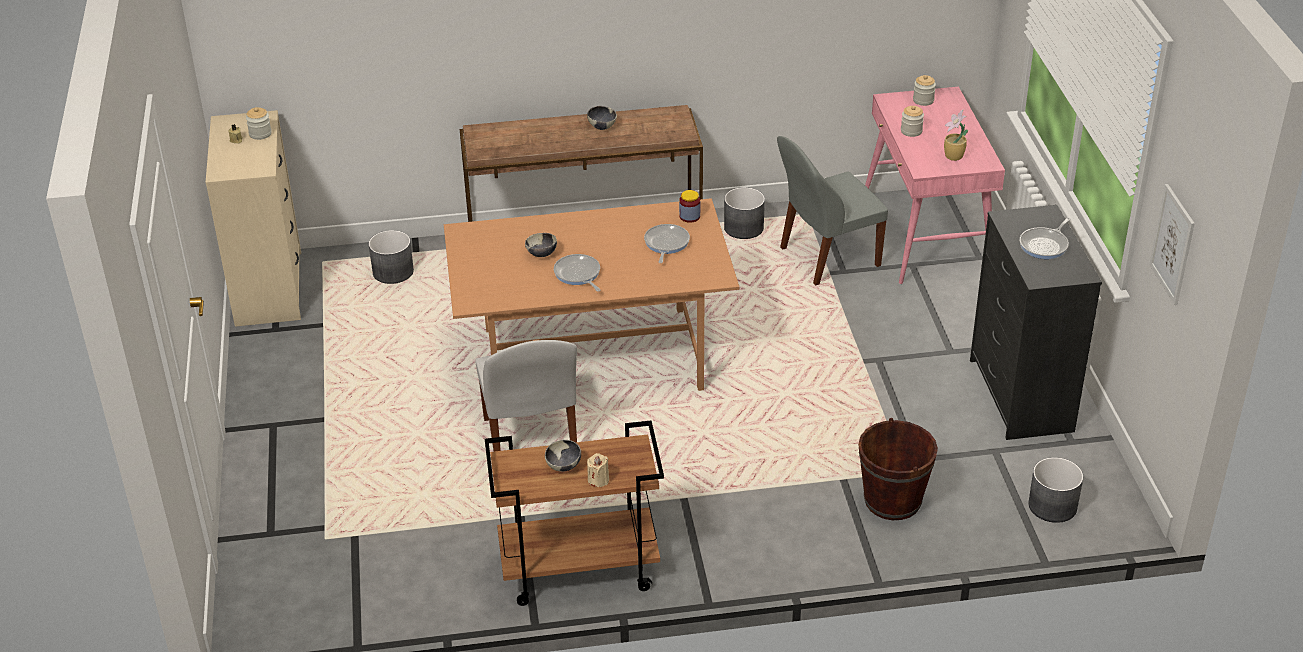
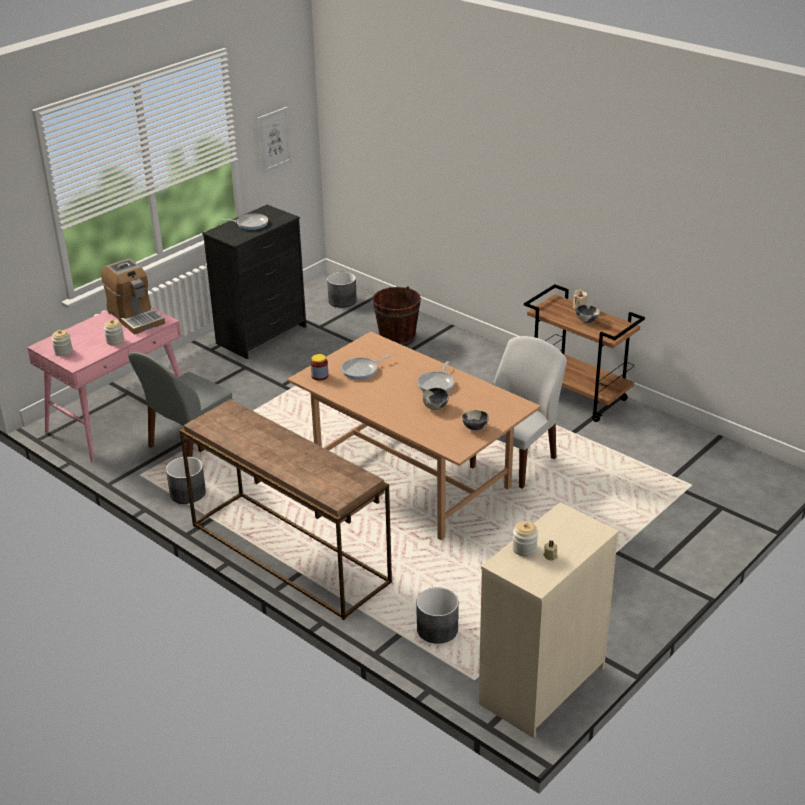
camera: 130 degrees left, 5 degrees down
bowl [587,106,617,130] -> bowl moved to [462,410,489,431]
grey chair [777,136,888,285] -> grey chair turned 105 degrees clockwise [128,352,232,457]
potted plant [944,109,968,161] -> coffee machine [101,259,165,335]

